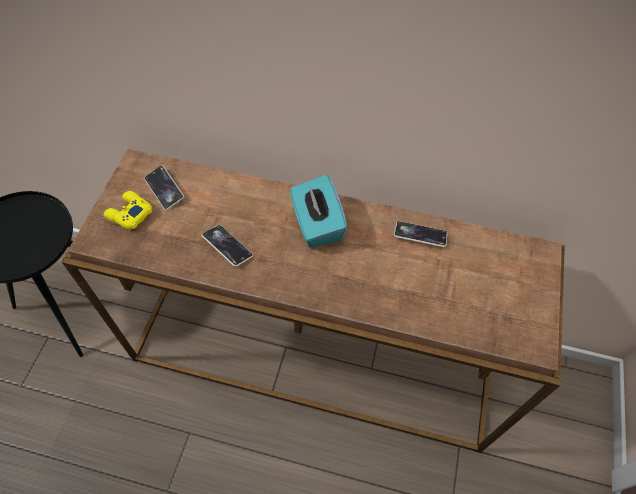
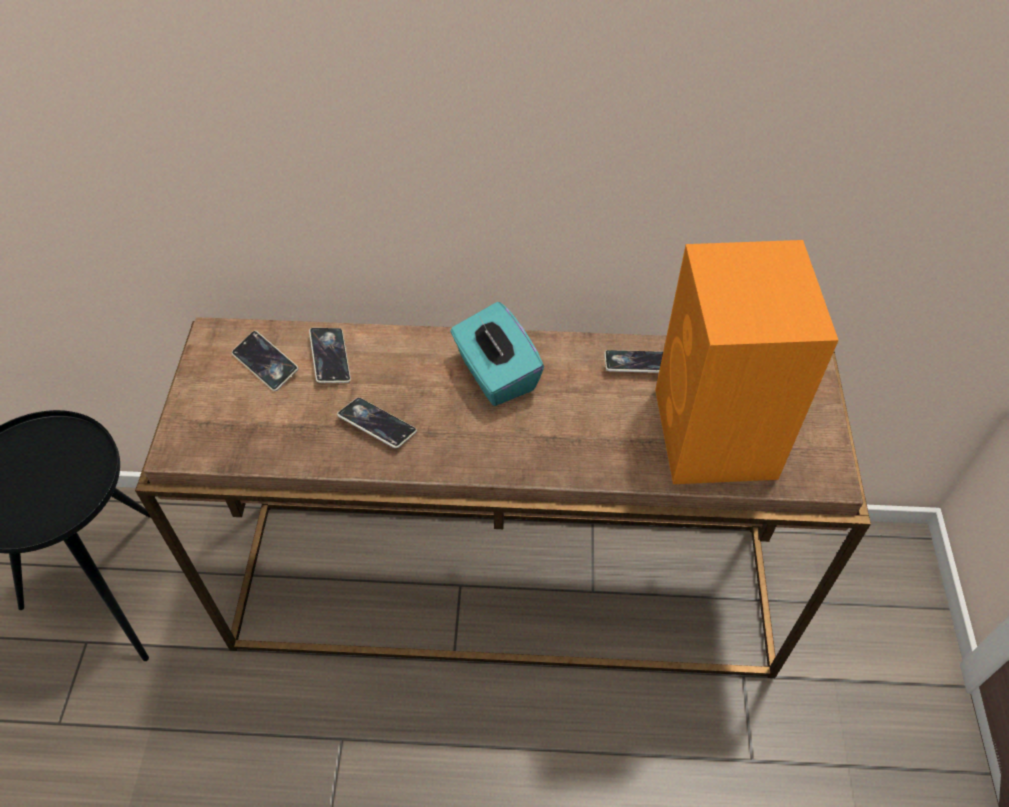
camera: 10 degrees left, 5 degrees down
yellow game controller [104,191,152,230] -> none
none -> phone [309,328,351,383]
none -> orange speaker [655,240,839,484]

